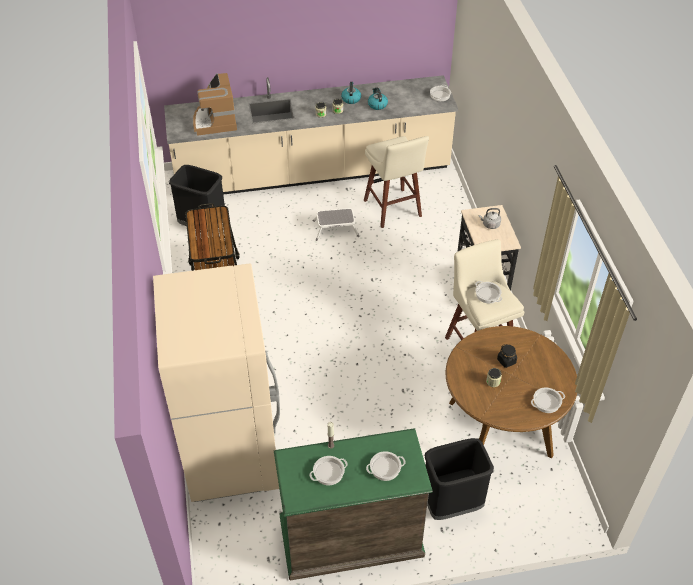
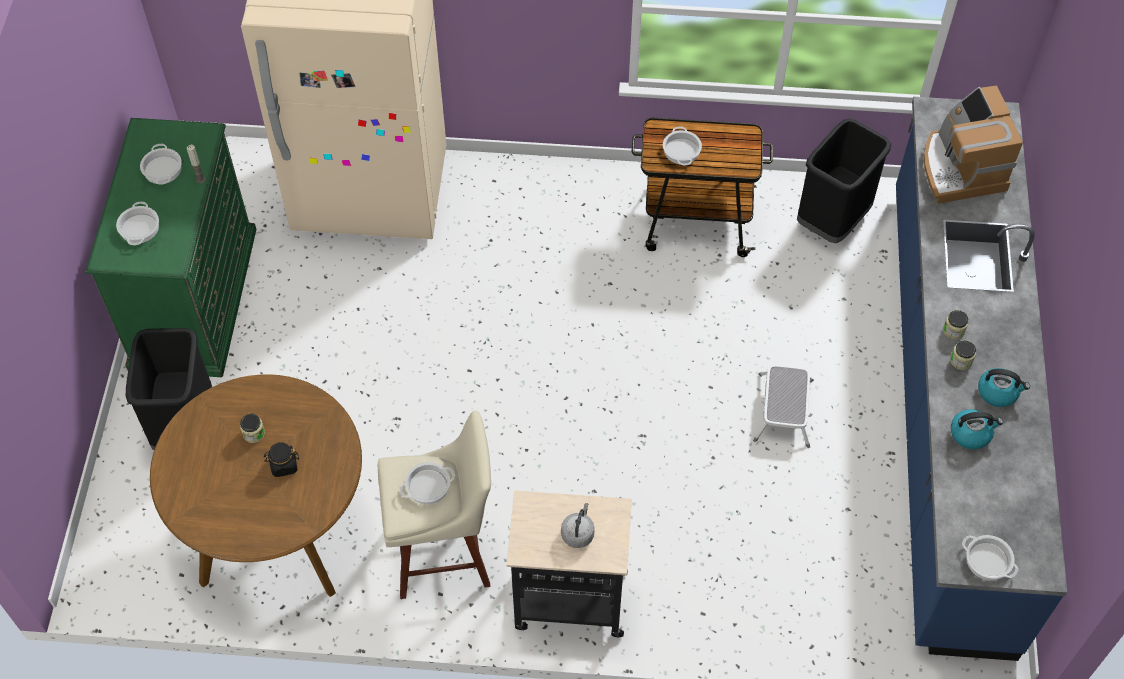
camera: 105 degrees right, 10 degrees up
beige counter [164,75,458,195] -> blue counter [896,97,1067,661]
coffee machine [193,73,237,136] -> coffee machine turned 105 degrees counterclockwise [924,85,1023,204]
beige stool [364,136,429,228] -> none
cooking pot [531,388,565,413] -> cooking pot moved to [663,127,702,165]

